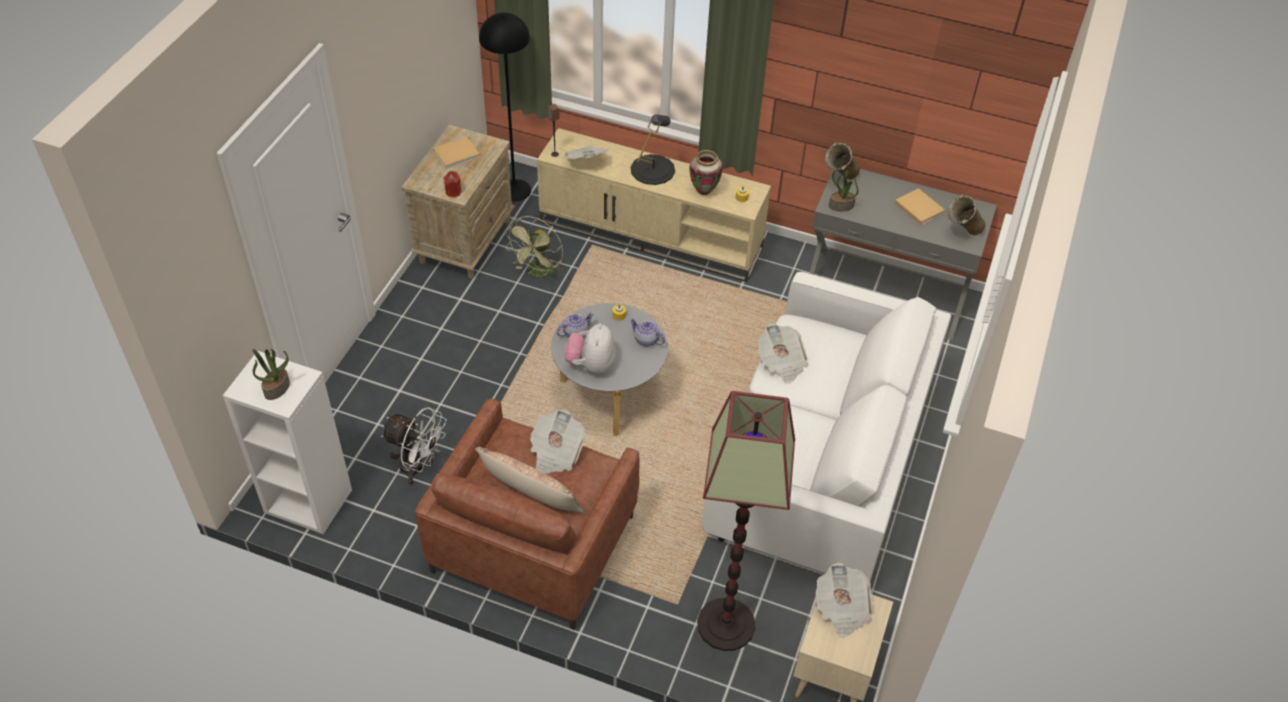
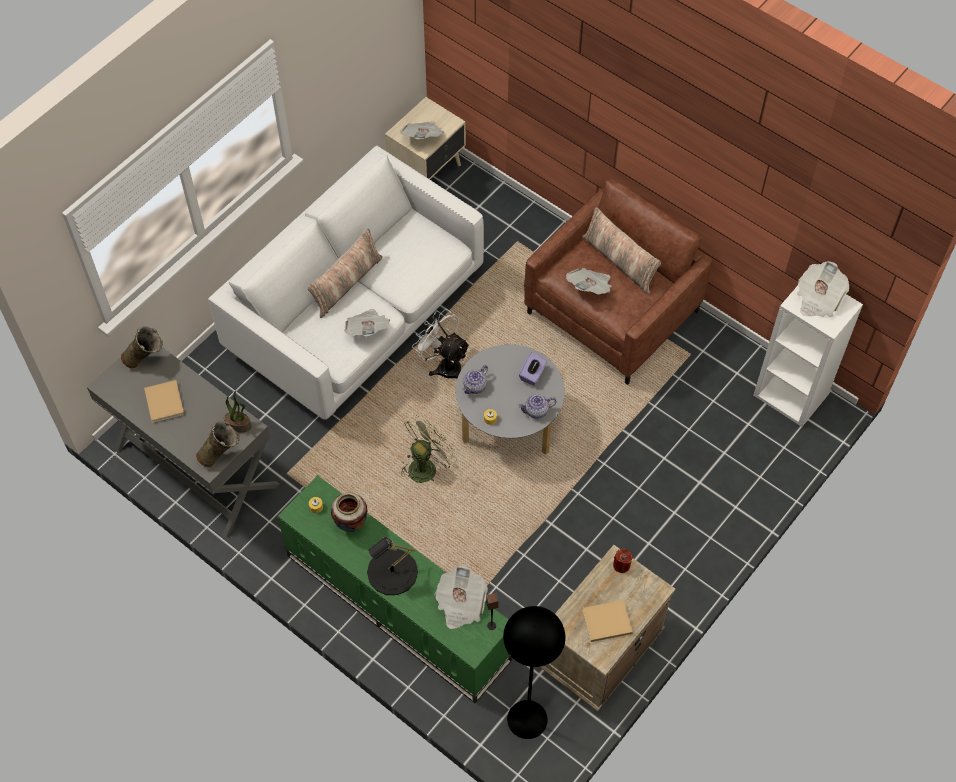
camera: 160 degrees left, 10 degrees up
potted plant [252,349,290,400] -> newspaper [797,261,849,317]
white fan [381,407,447,485] -> white fan moved to [412,309,470,378]
green fan [505,216,564,279] -> green fan moved to [401,415,458,483]
beige tv stand [537,128,771,282] -> green tv stand [278,475,512,703]
plush toy [565,323,616,373] -> purple tissue box [519,352,547,386]
teapot [630,318,665,346] -> teapot turned 75 degrees clockwise [462,365,488,394]
floor lamp [697,391,795,651] -> none
none -> pillow [307,229,382,318]

